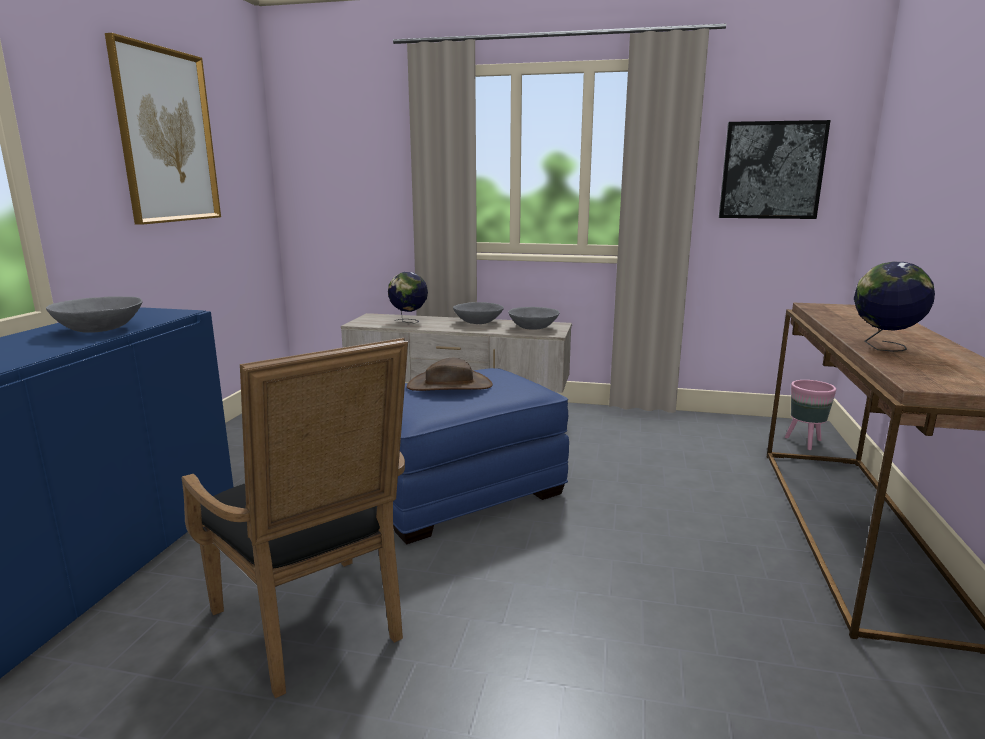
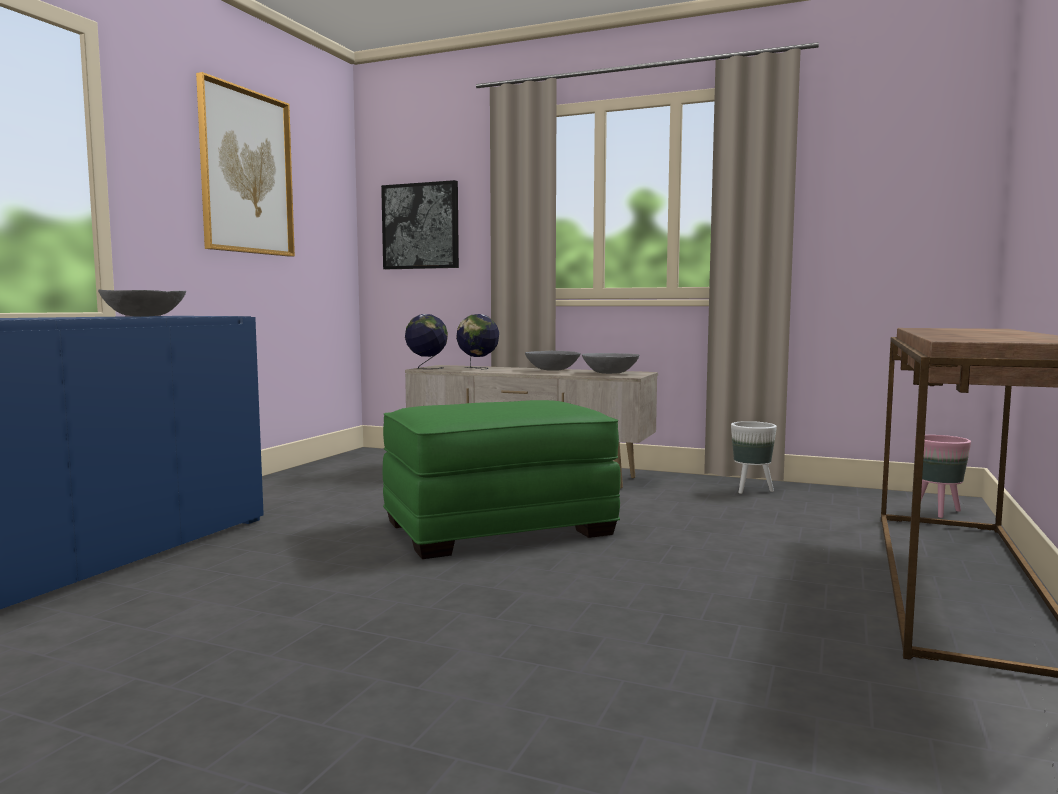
camera: 10 degrees right, 10 degrees down
black armchair [181,338,408,698] -> none
blue ottoman [393,368,569,544] -> green ottoman [383,400,620,559]
brown hat [407,358,493,391] -> none
picture [719,120,831,219] -> picture moved to [381,180,459,269]
globe [854,262,935,352] -> globe moved to [405,314,448,369]
none -> white planter [731,421,777,494]

